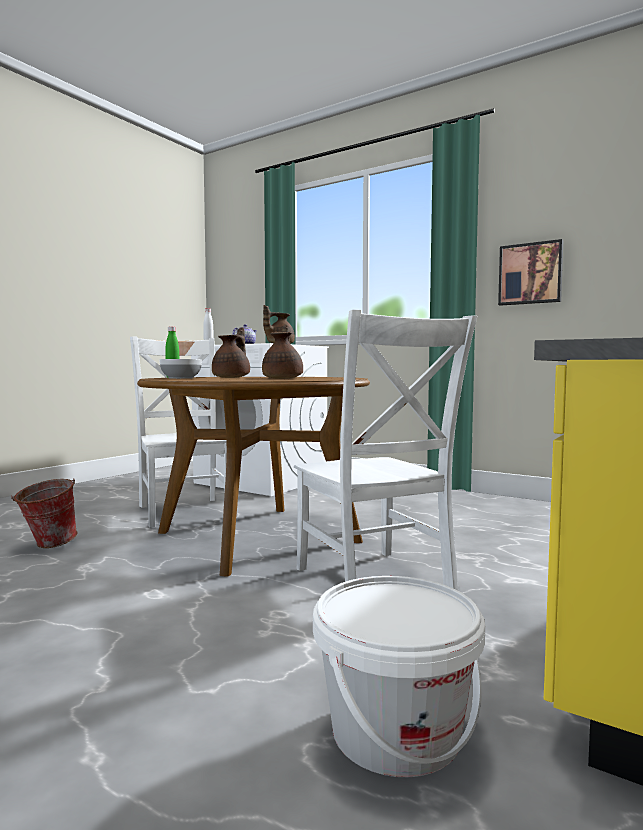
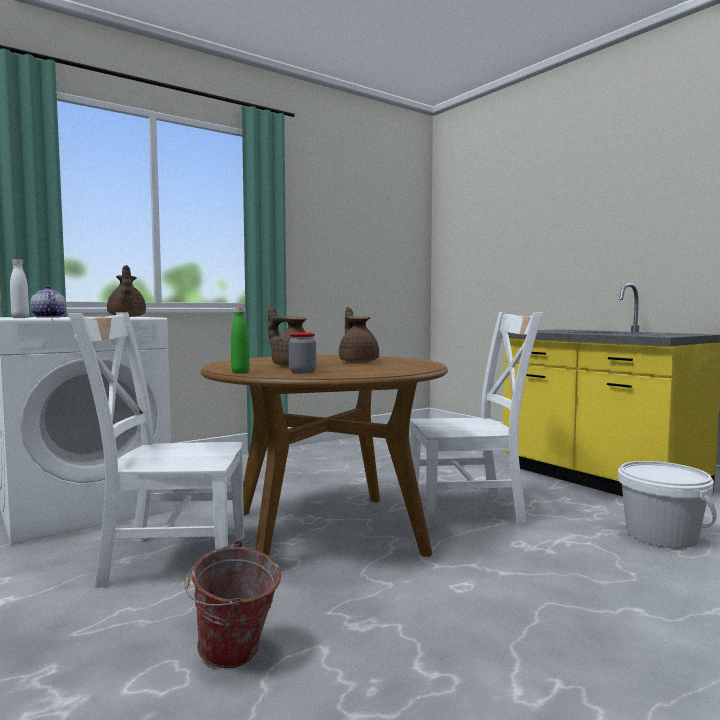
camera: 70 degrees left, 0 degrees up
bowl [159,359,202,379] -> jar [289,332,316,373]
brown teapot [262,324,303,379] -> brown teapot turned 45 degrees clockwise [339,307,379,363]
picture [498,239,563,306] -> none

